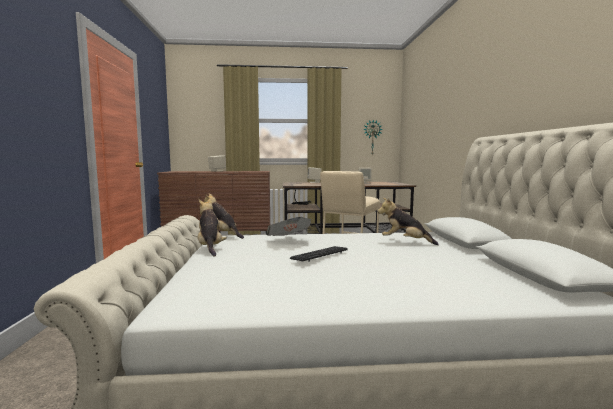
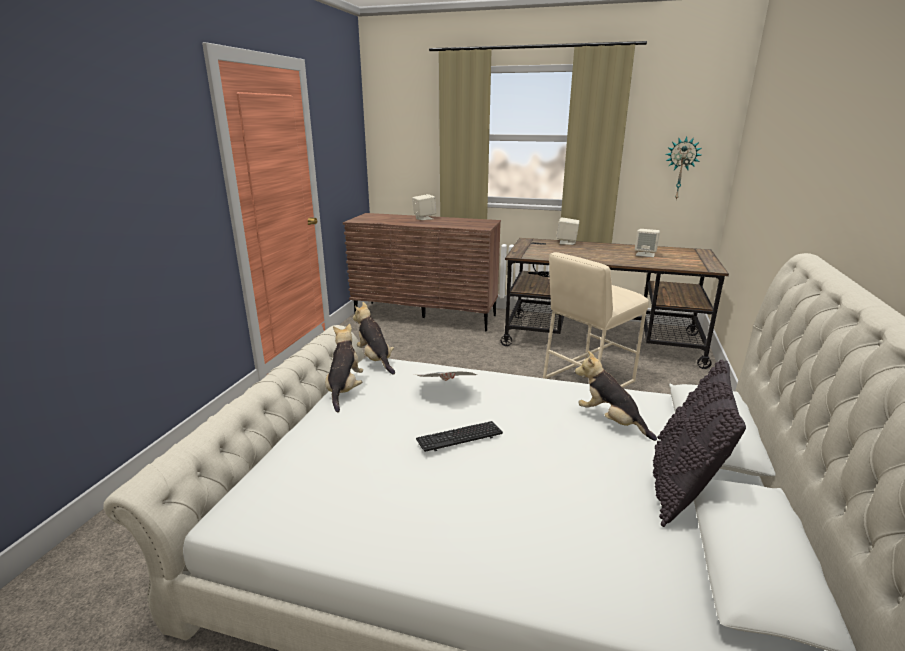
camera: 20 degrees right, 15 degrees up
none -> black pillow [653,360,746,527]

